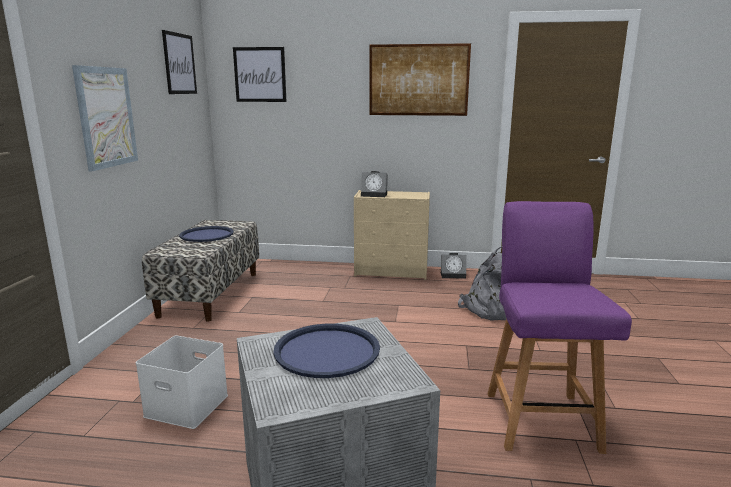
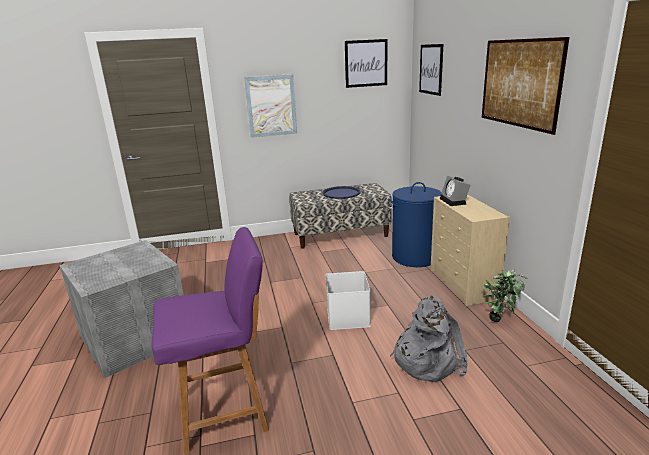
camera: 70 degrees right, 5 degrees up
white storage box [136,336,228,429] -> white storage box moved to [326,271,371,330]
blue tray [273,324,380,378] -> none
alarm clock [441,253,466,279] -> potted plant [484,269,527,322]
none -> blue laundry basket [388,182,442,267]

